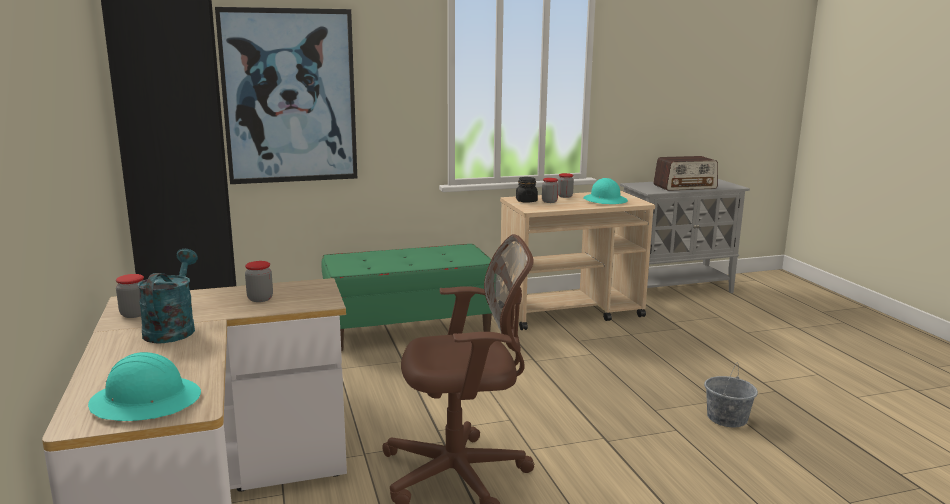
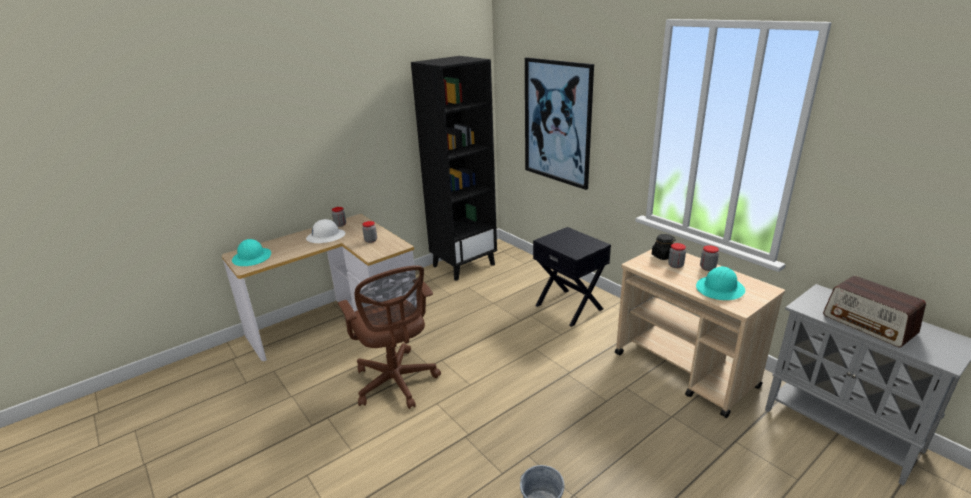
camera: 70 degrees right, 10 degrees up
turquoise watering can [138,249,198,343] -> white hard hat [306,219,346,243]
green bench [321,244,496,351] -> black nightstand [533,227,611,327]

